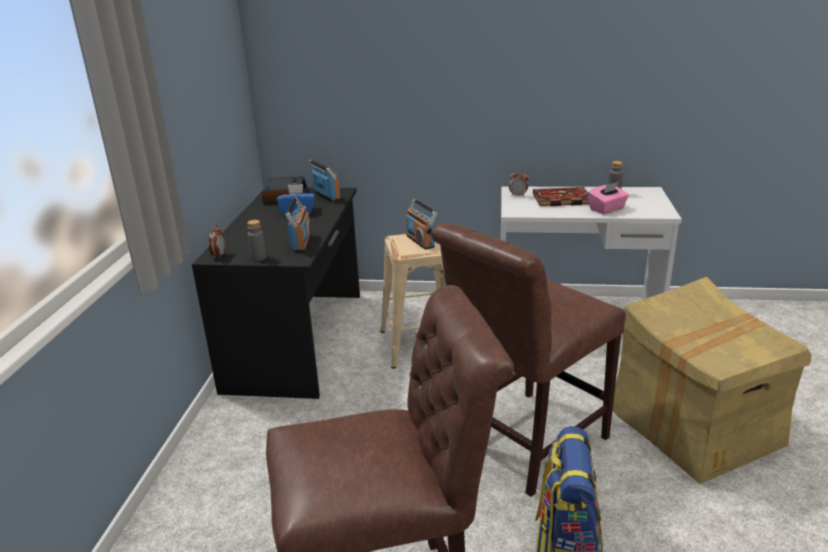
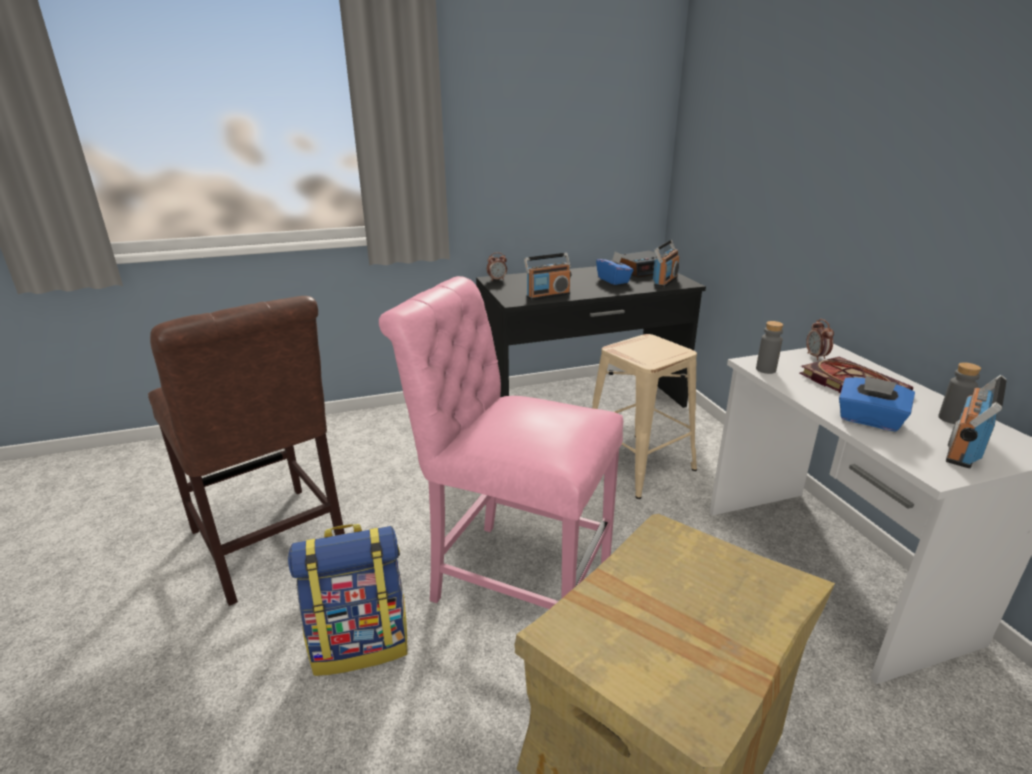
camera: 65 degrees right, 0 degrees up
grey bottle [247,220,266,261] -> grey bottle moved to [756,321,783,374]
radio [406,199,437,250] -> radio moved to [946,375,1007,468]
brown chair [431,223,626,497] -> pink chair [379,276,623,609]
pink tissue box [588,182,629,214] -> blue tissue box [839,376,915,432]

